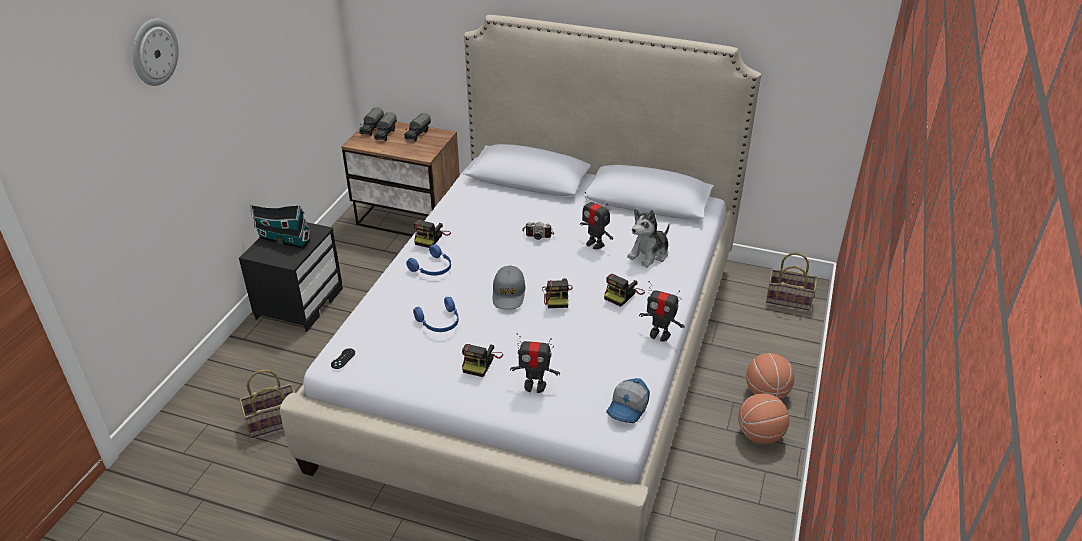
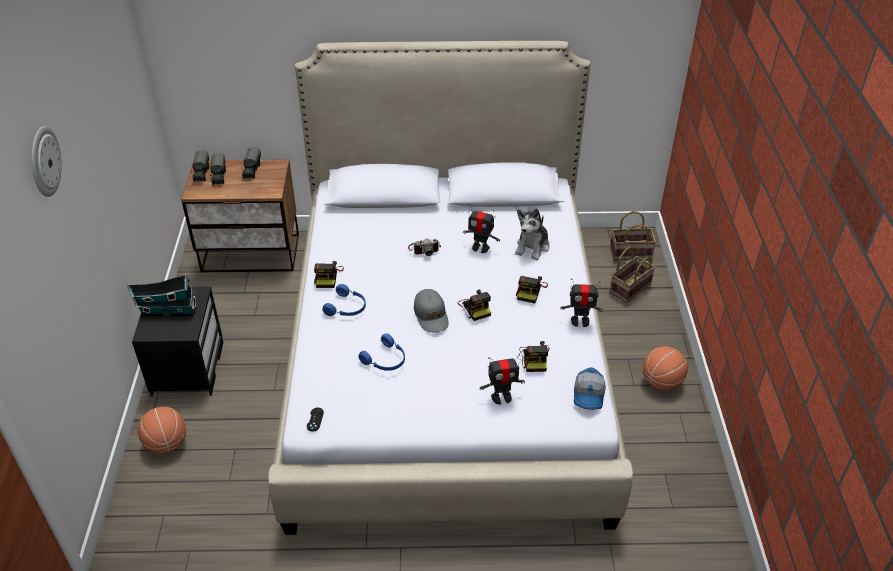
camera: 20 degrees left, 5 degrees up
basket [239,369,295,438] -> basket moved to [610,246,655,303]
camera [462,344,503,377] -> camera moved to [519,341,550,372]
basketball [746,353,795,399] -> basketball moved to [138,407,186,454]

